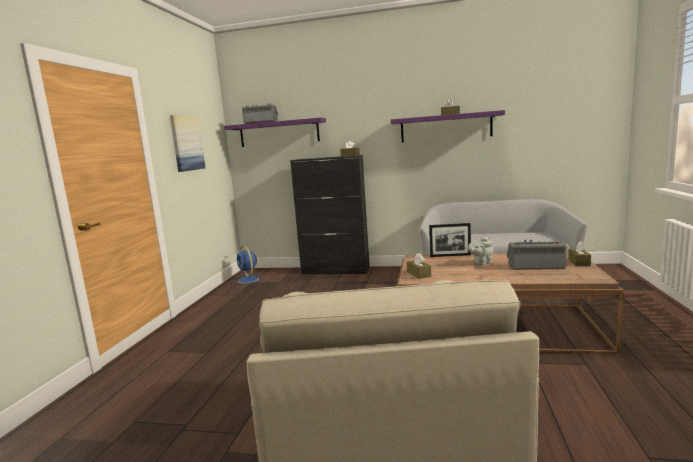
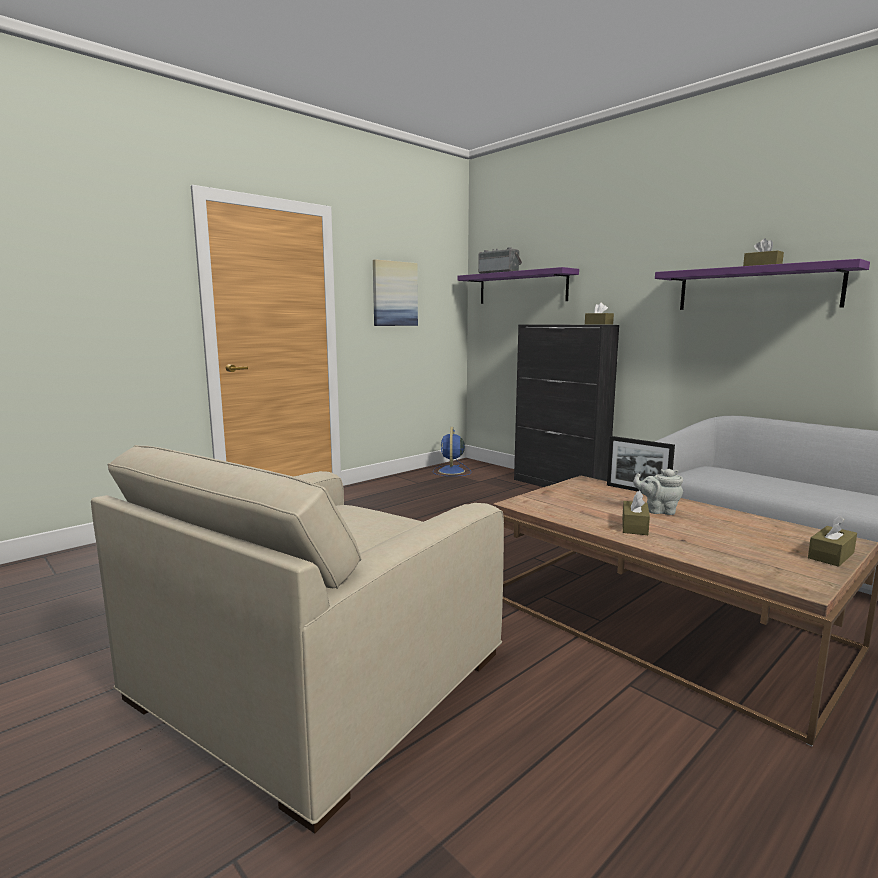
camera: 35 degrees right, 0 degrees up
brown tissue box [407,253,431,279] -> brown tissue box moved to [622,490,650,535]
radio [507,239,567,270] -> none

